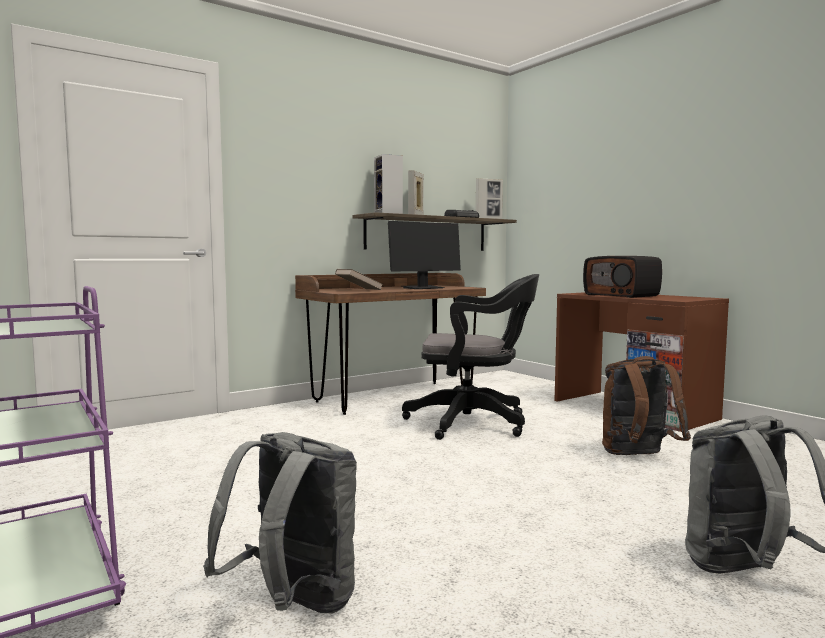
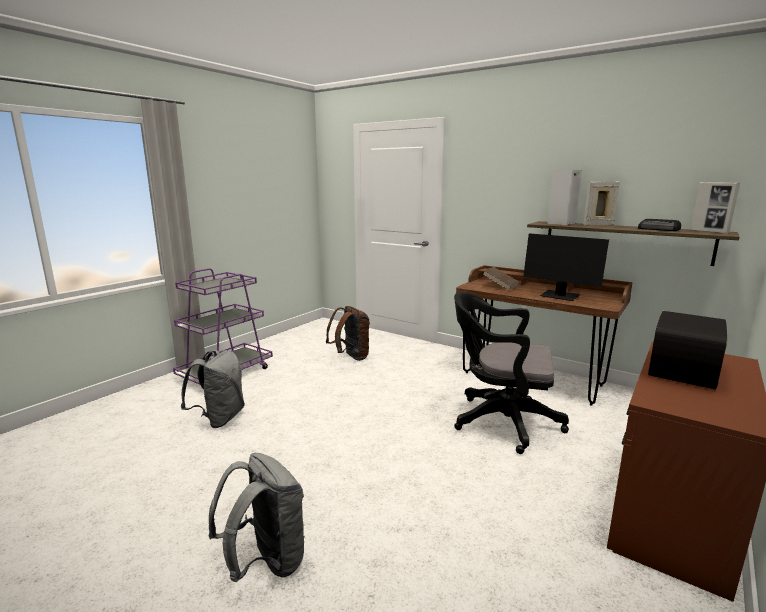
camera: 70 degrees right, 10 degrees up
black office chair [402,274,539,440] -> black office chair turned 120 degrees clockwise [454,292,569,454]
brown backpack [602,356,691,455] -> brown backpack moved to [326,306,370,361]

